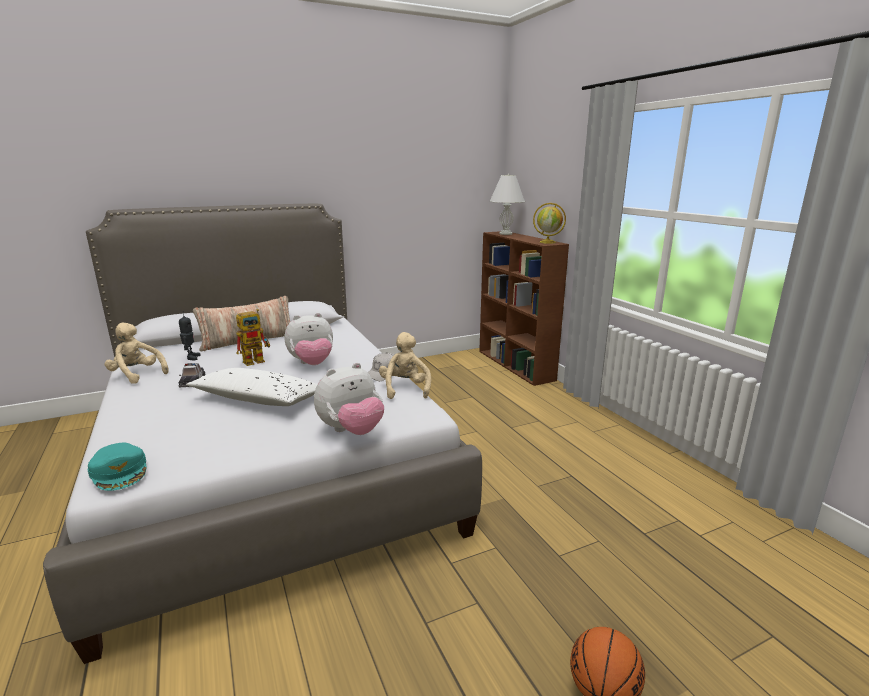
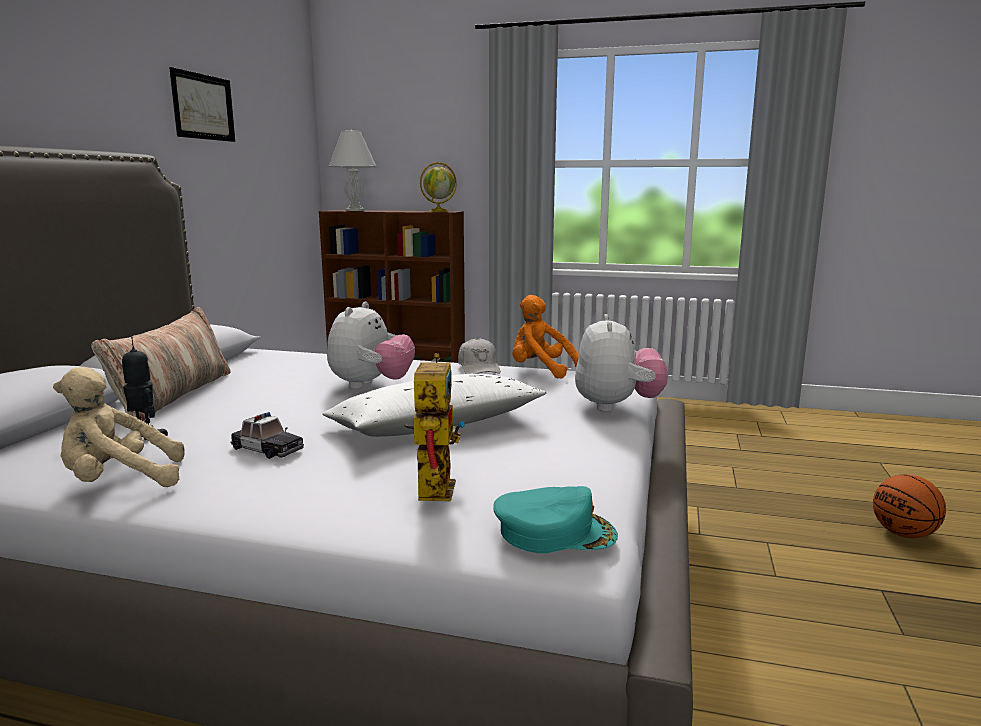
camera: 50 degrees left, 5 degrees down
toy robot [236,309,270,366] -> toy robot moved to [404,353,465,501]
beige plush toy [379,332,431,399] -> orange plush toy [512,295,579,379]
none -> picture [169,67,235,142]

